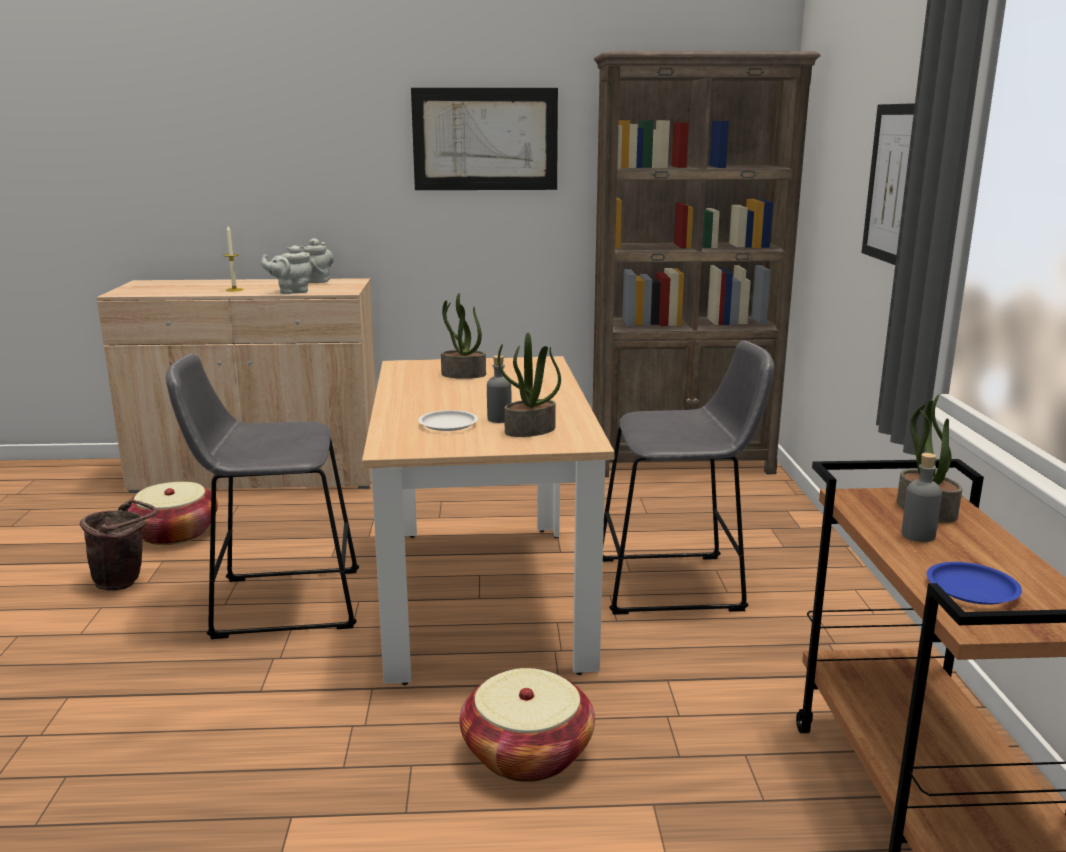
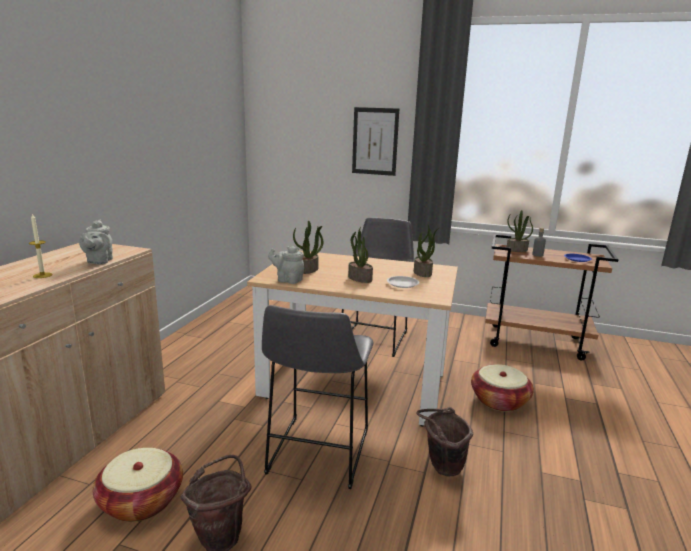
camera: 70 degrees left, 0 degrees up
grey teapot [303,238,334,283] -> grey teapot moved to [268,246,304,284]
picture [411,88,558,190] -> none
grey bottle [487,355,512,423] -> none
brown bookcase [593,51,821,477] -> none
none -> potted plant [348,227,373,283]
none -> brown bucket [416,407,473,477]

